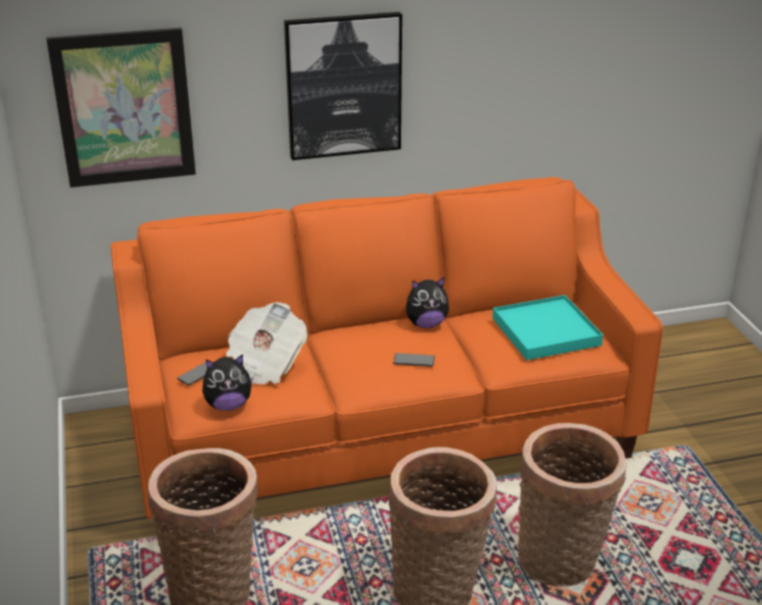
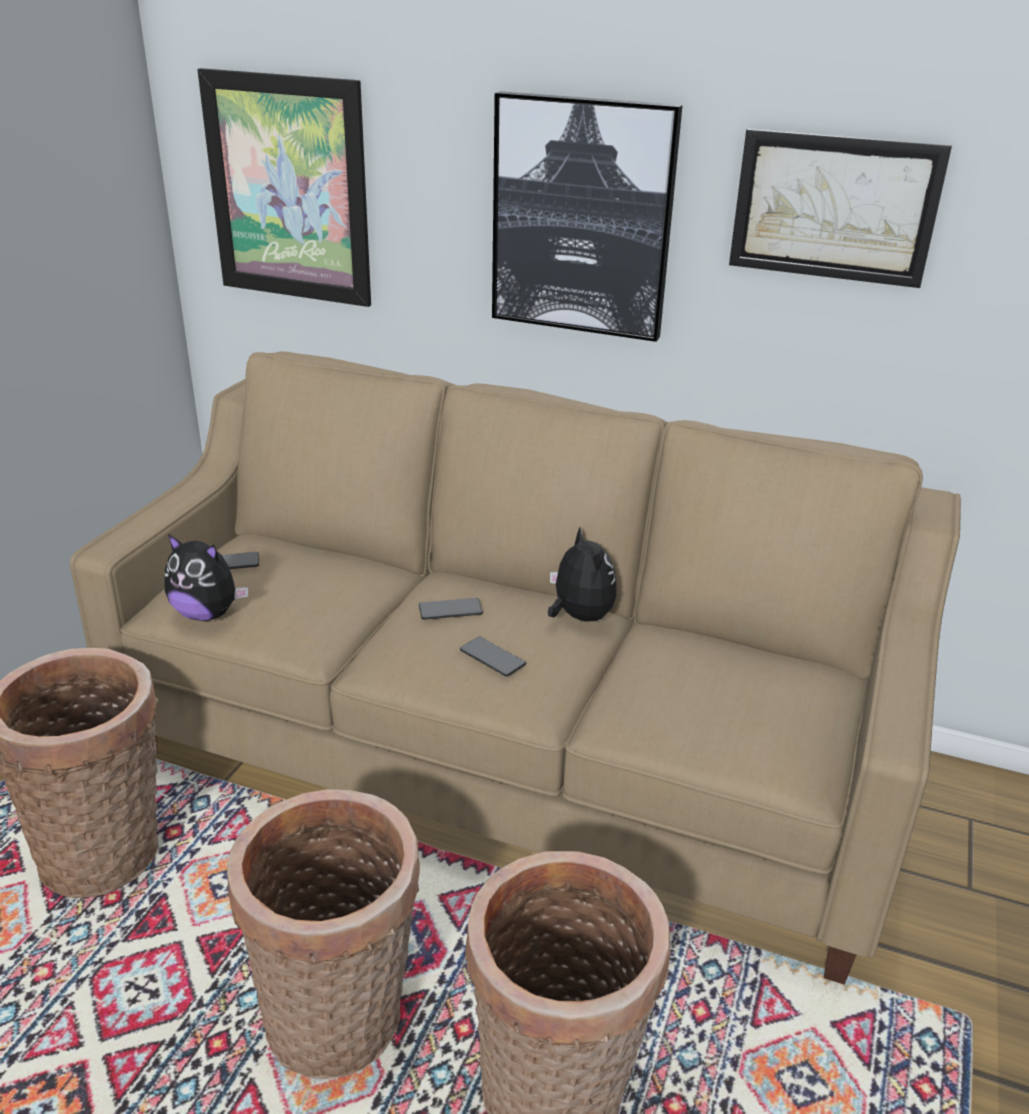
camera: 35 degrees right, 0 degrees up
orange sofa [111,177,663,519] -> beige sofa [70,351,961,984]
newspaper [226,302,308,385] -> none
plush toy [406,277,449,328] -> plush toy turned 135 degrees counterclockwise [548,527,617,621]
turquoise tray [493,295,603,360] -> none
none -> phone [419,598,483,620]
none -> picture [729,129,952,288]

